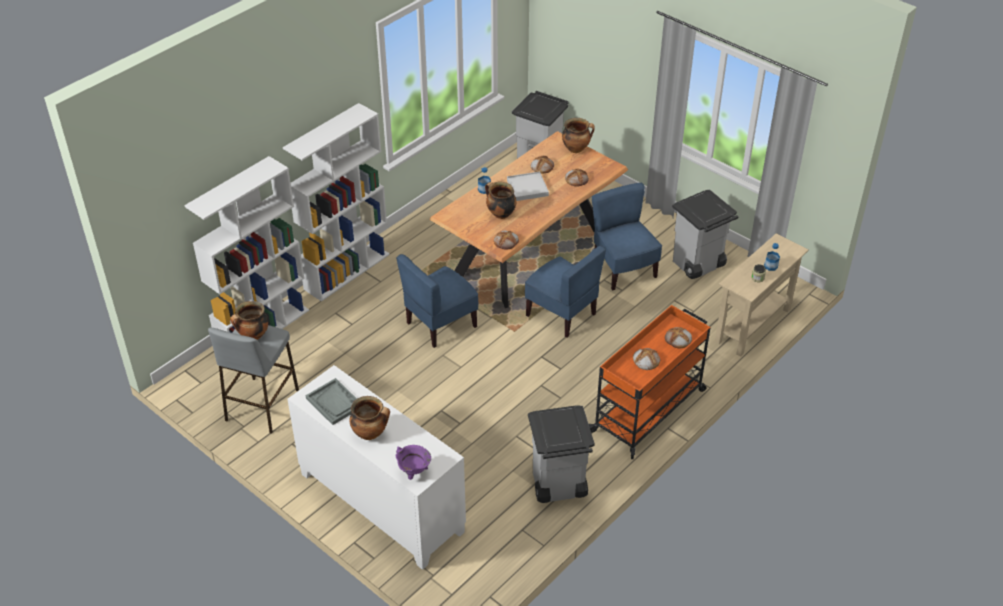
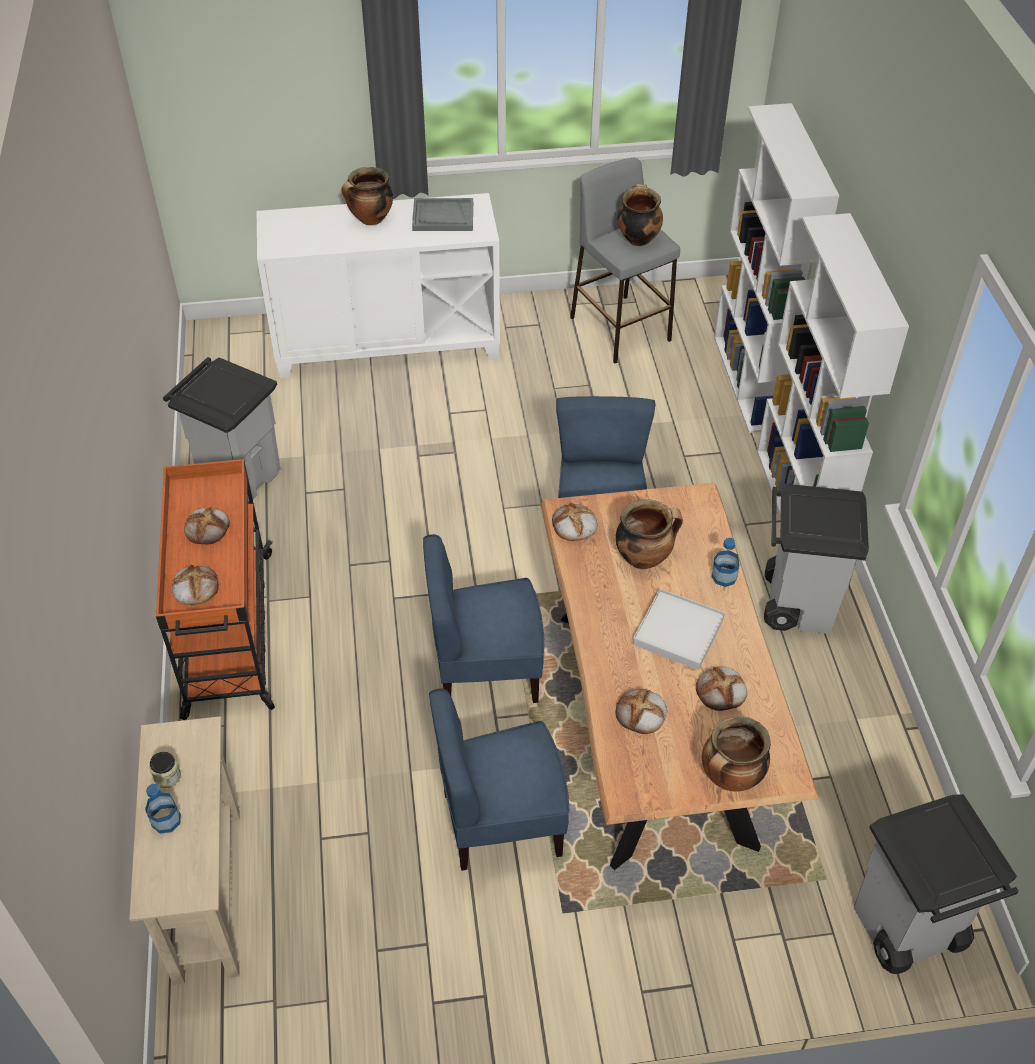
camera: 130 degrees right, 5 degrees up
purple cooking pot [396,445,431,480] -> none
blue chair [592,183,662,290] -> blue chair turned 150 degrees clockwise [429,688,569,871]
grey trash can [672,189,739,279] -> grey trash can moved to [764,484,869,634]

